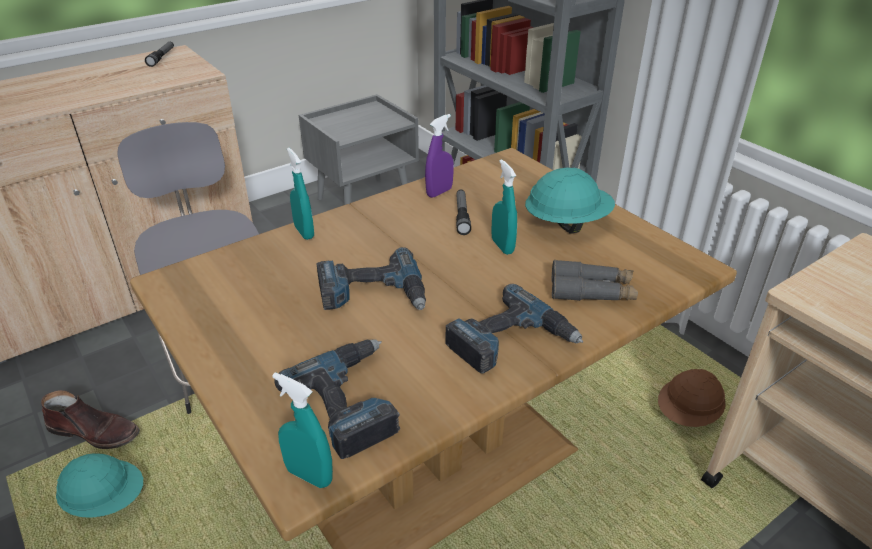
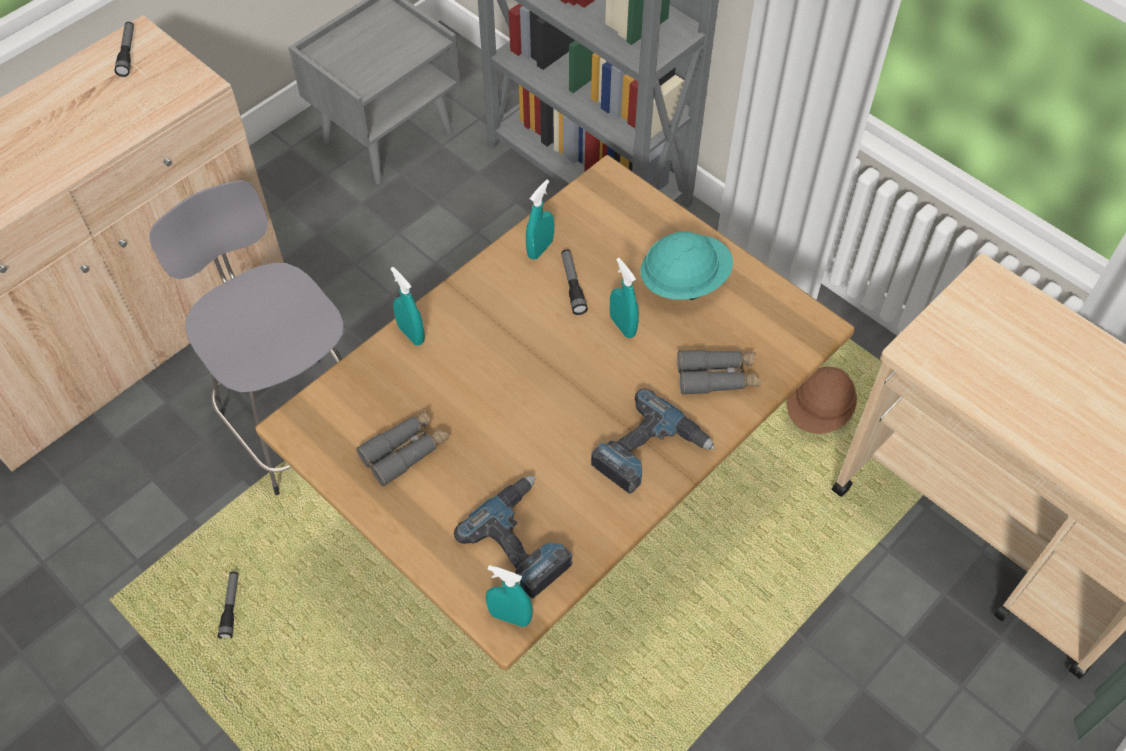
camera: 10 degrees left, 20 degrees up
brown boot [41,390,140,449] -> none
turquoise hard hat [56,453,143,518] -> flashlight [218,571,238,639]
power drill [316,247,426,310] -> none
purple spray bottle [425,114,454,198] -> turquoise spray bottle [526,180,554,260]
none -> grey binoculars [356,409,449,486]

